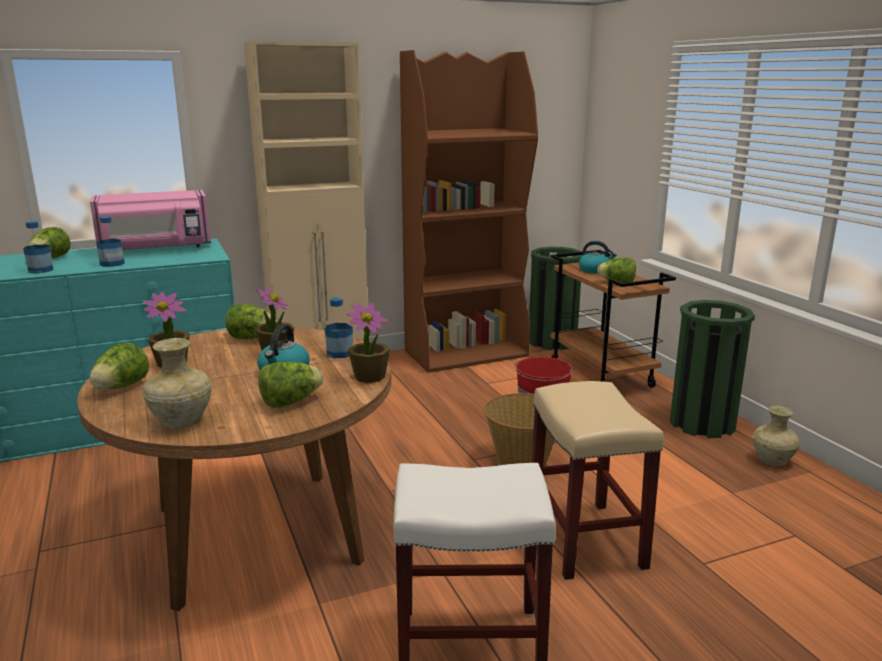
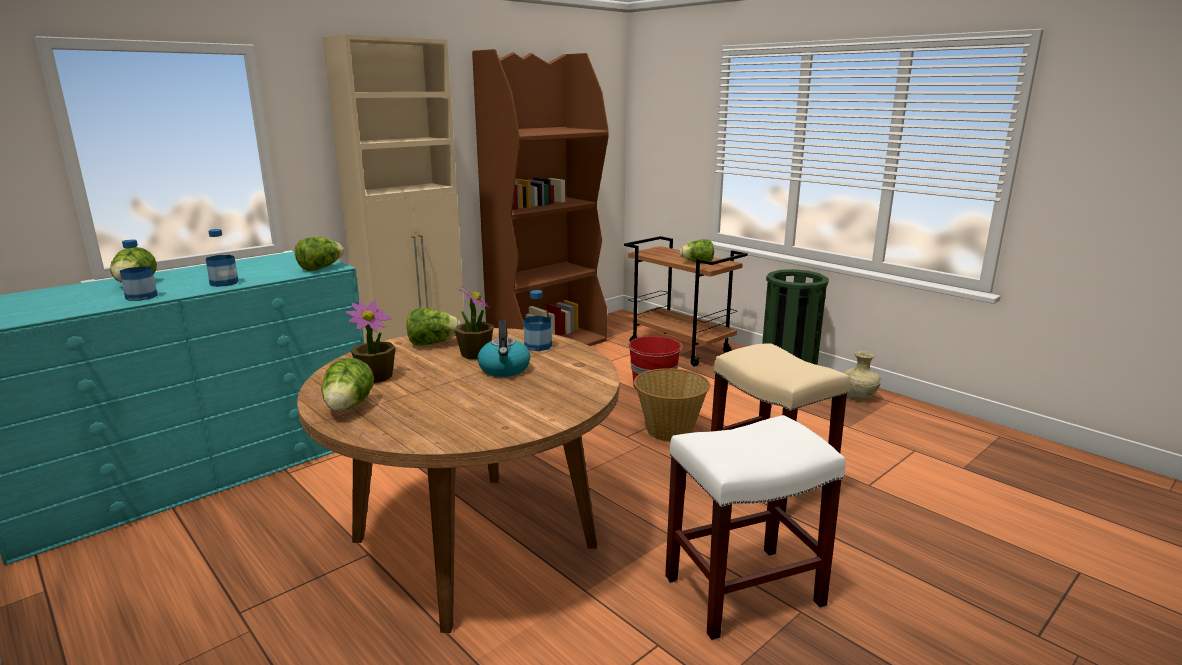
camera: 20 degrees left, 0 degrees up
pink microwave [90,190,211,250] -> none
beige vase [142,338,212,429] -> none
lettuce [258,362,323,408] -> lettuce moved to [295,237,344,271]
potted plant [346,303,390,383] -> none
green trash can [529,247,583,350] -> none
kettle [579,241,617,274] -> none

